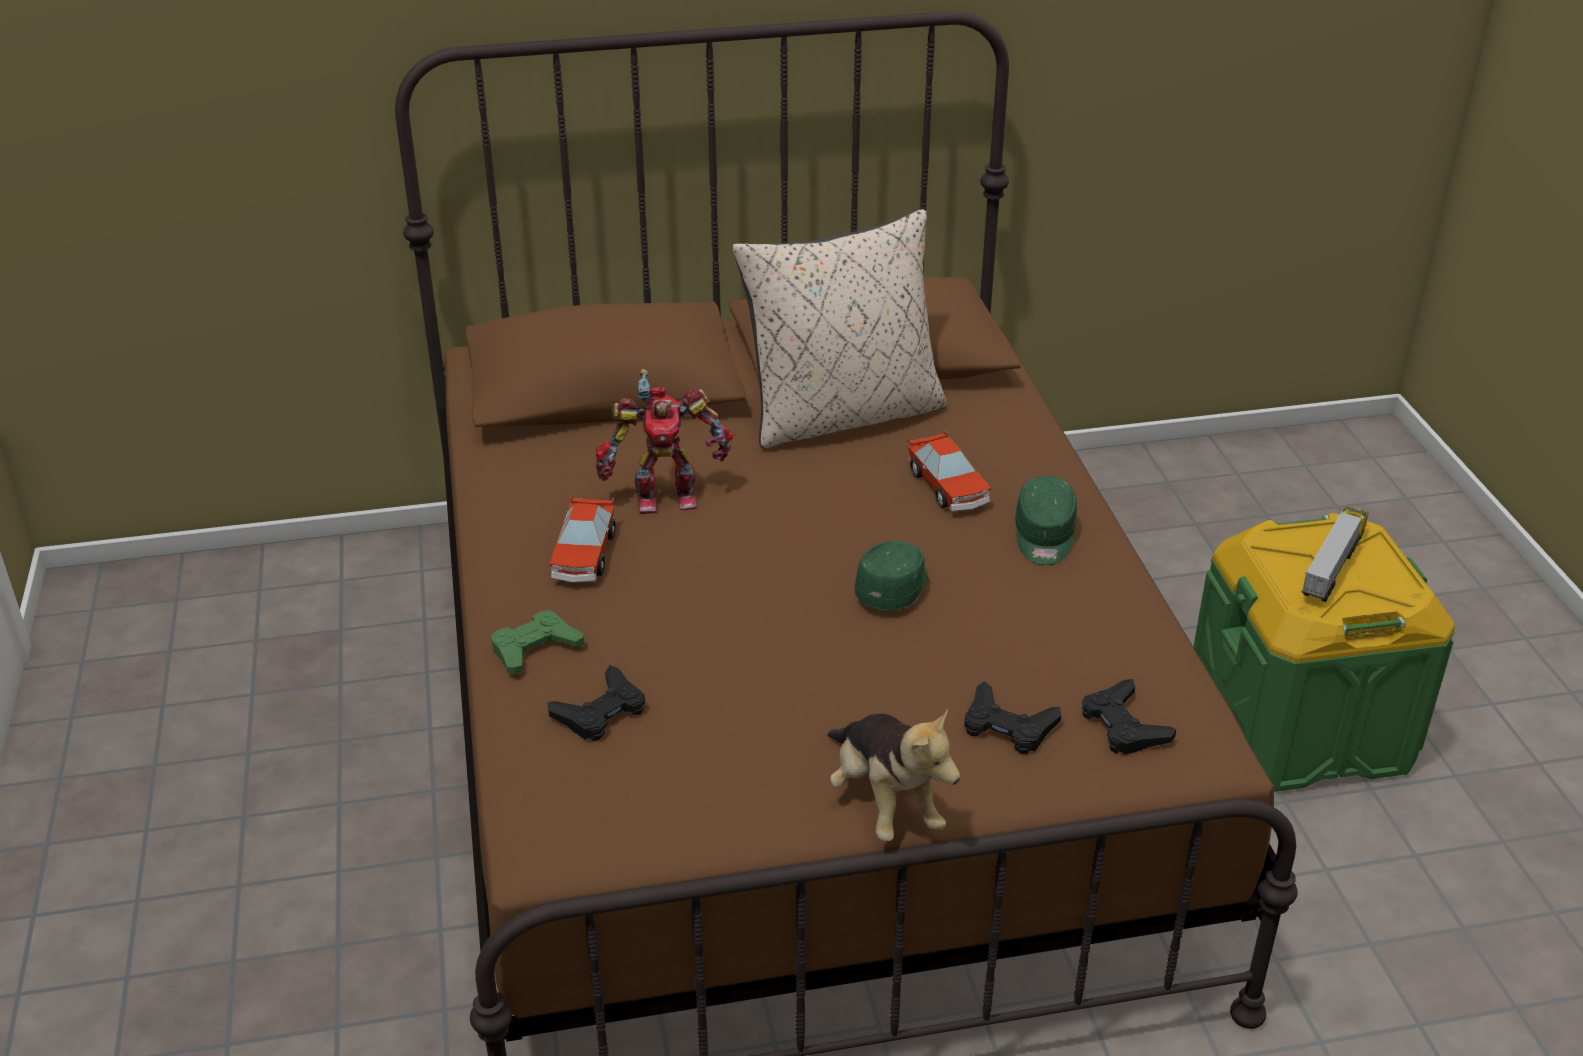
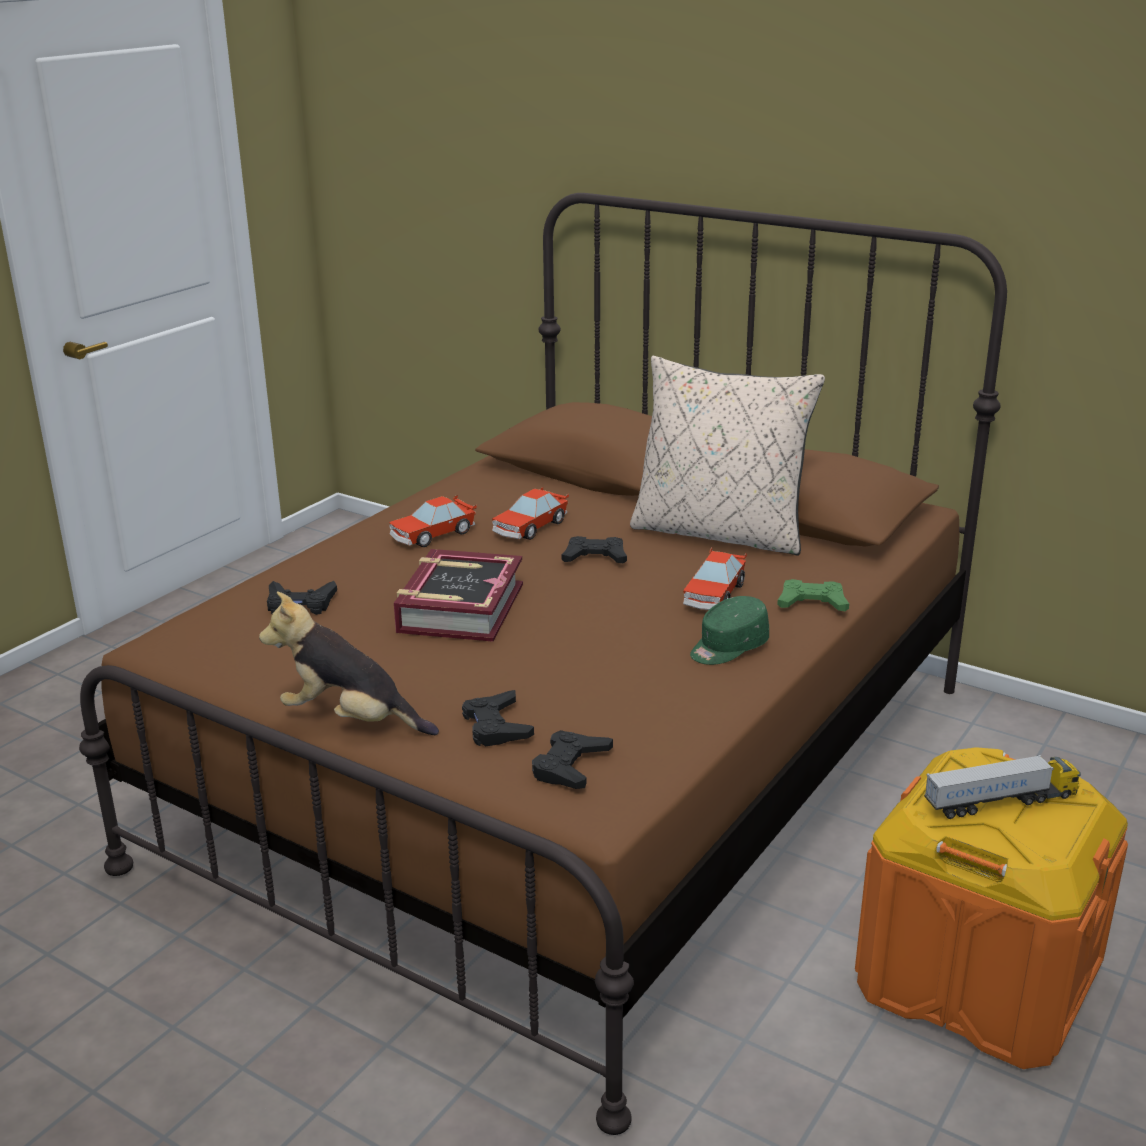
camera: 45 degrees right, 10 degrees down
green game controller [491,610,584,675] -> green game controller moved to [777,579,849,611]
toy robot [596,369,733,514] -> toy car [492,487,569,540]
plush toy [827,709,960,841] -> plush toy turned 90 degrees clockwise [259,591,439,735]
green cap [855,541,928,610] -> none
green storage box [1193,513,1455,792] -> orange storage box [855,747,1128,1069]
none -> book [394,549,523,642]
none -> black game controller [561,536,627,563]

